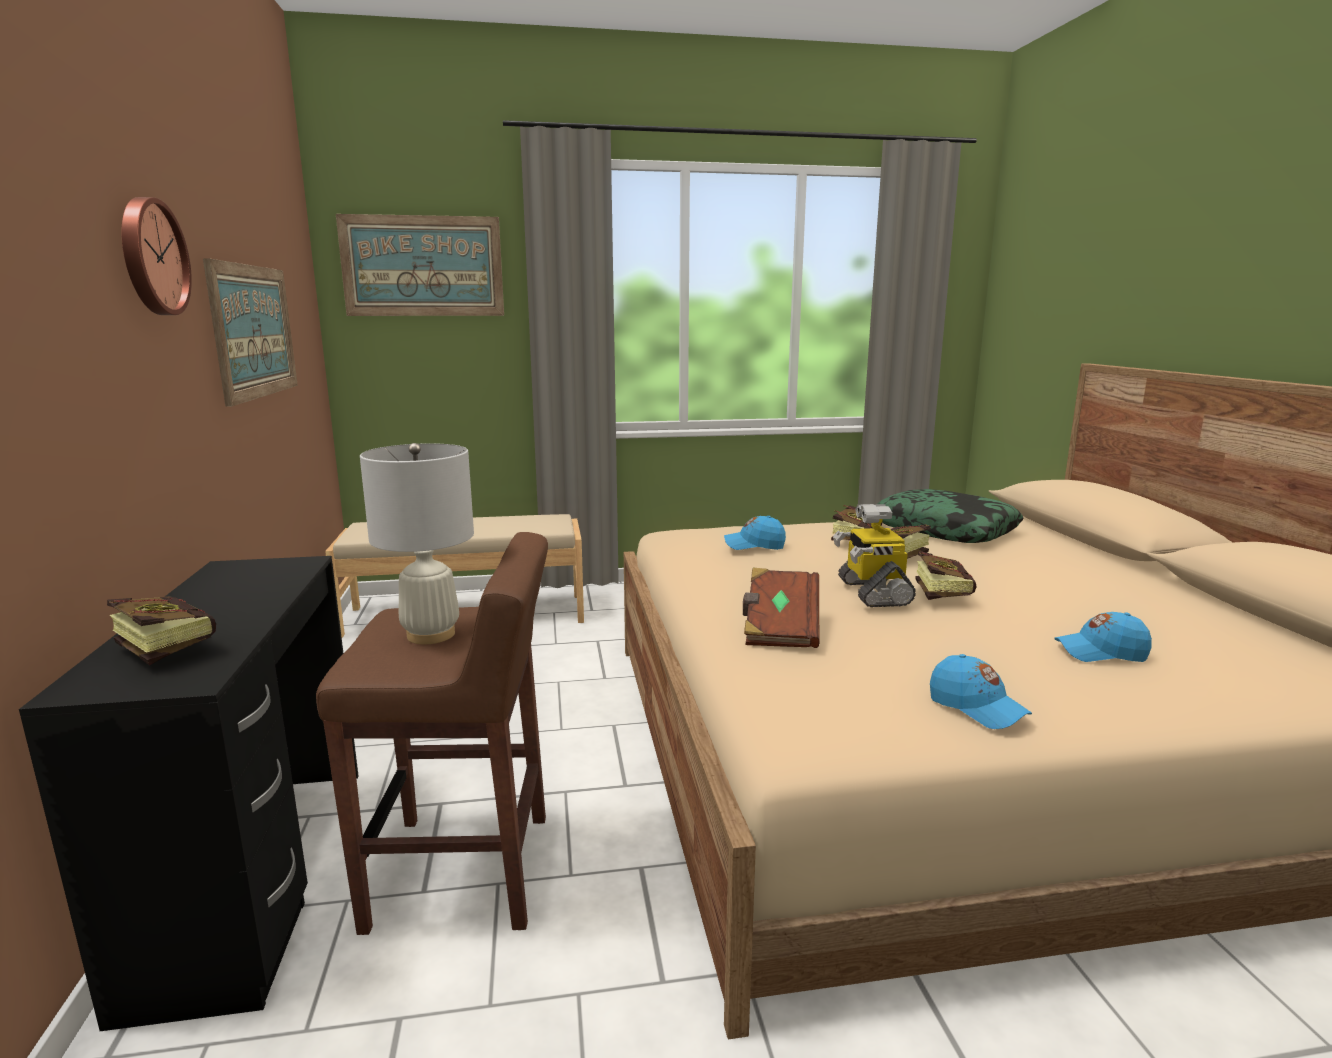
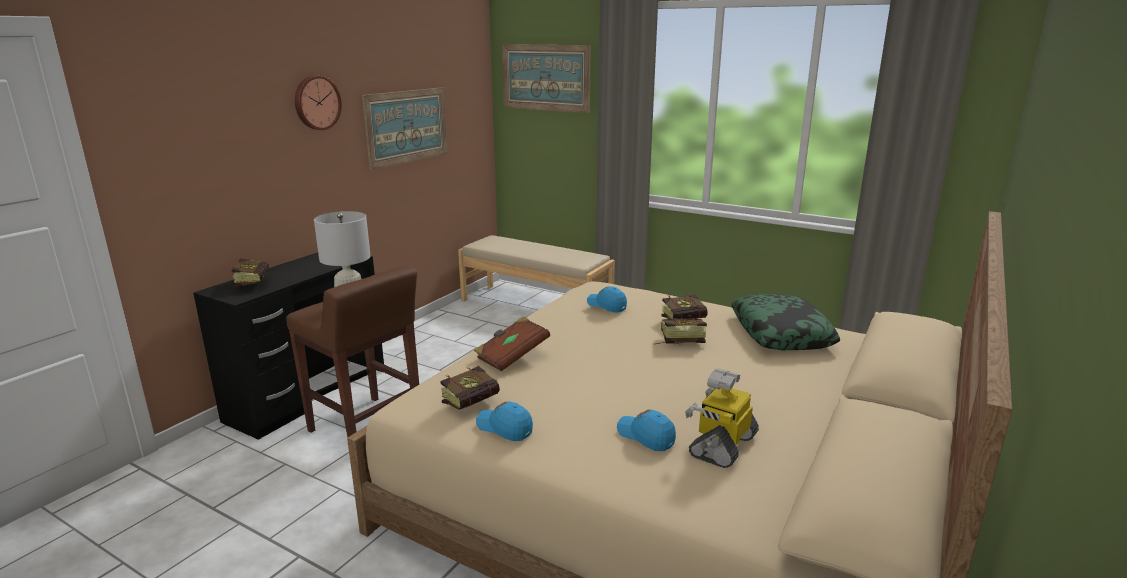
camera: 40 degrees right, 5 degrees up
toy robot [833,504,916,607] -> toy robot moved to [685,368,759,468]
book [915,551,976,600] -> book moved to [440,366,500,410]
blue cap [930,654,1032,729] -> blue cap turned 120 degrees clockwise [476,401,533,441]

